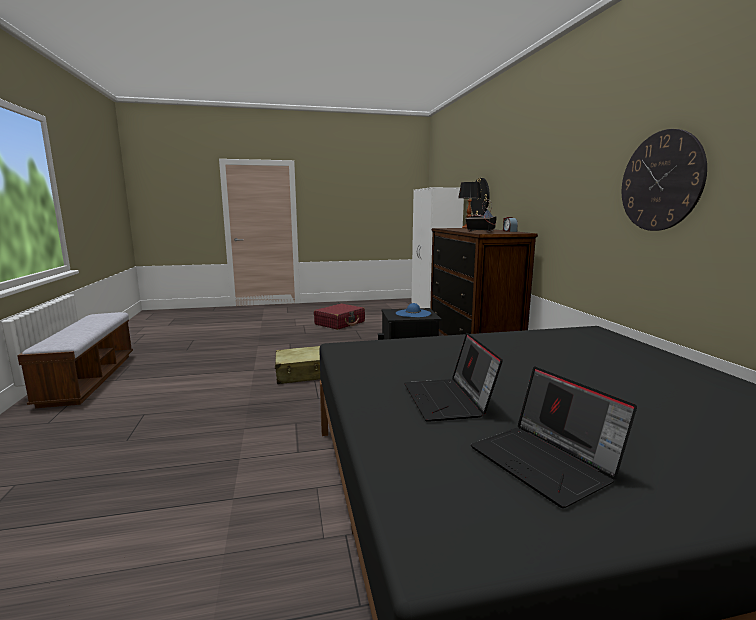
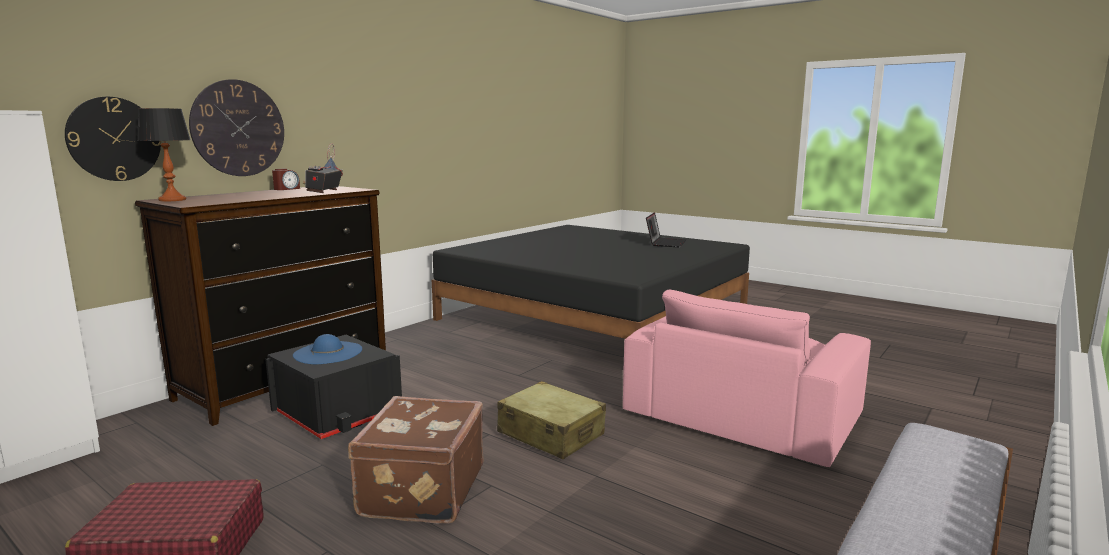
camera: 130 degrees left, 0 degrees up
laptop [404,333,503,422] -> none
wall clock [622,129,707,231] -> wall clock moved to [189,79,284,176]
none -> brown suitcase [348,396,484,524]
none -> pink armchair [623,290,871,467]

